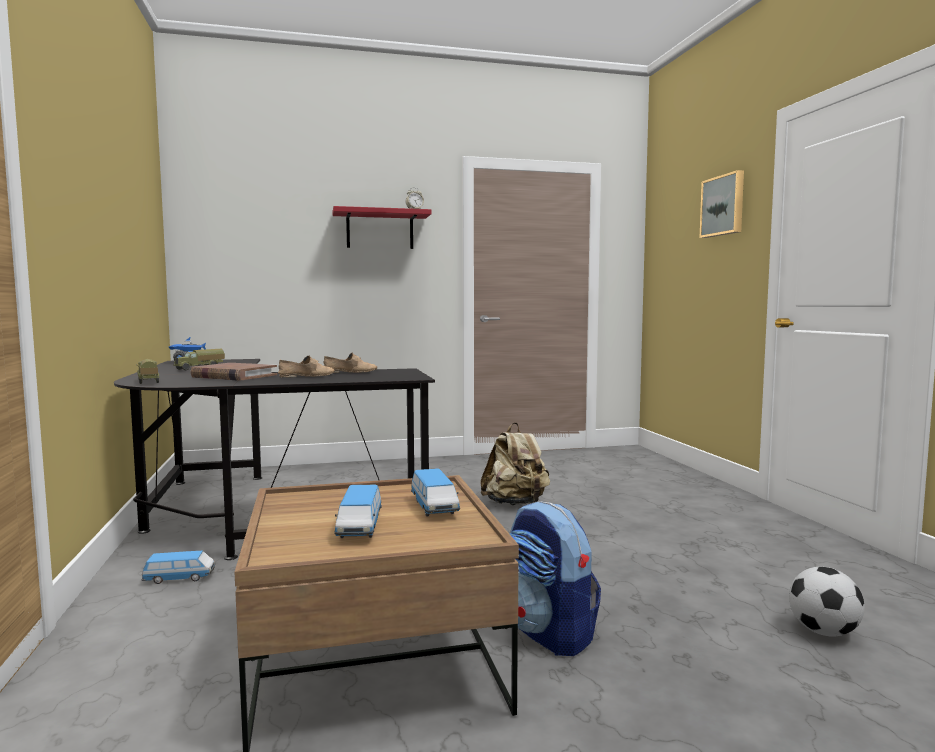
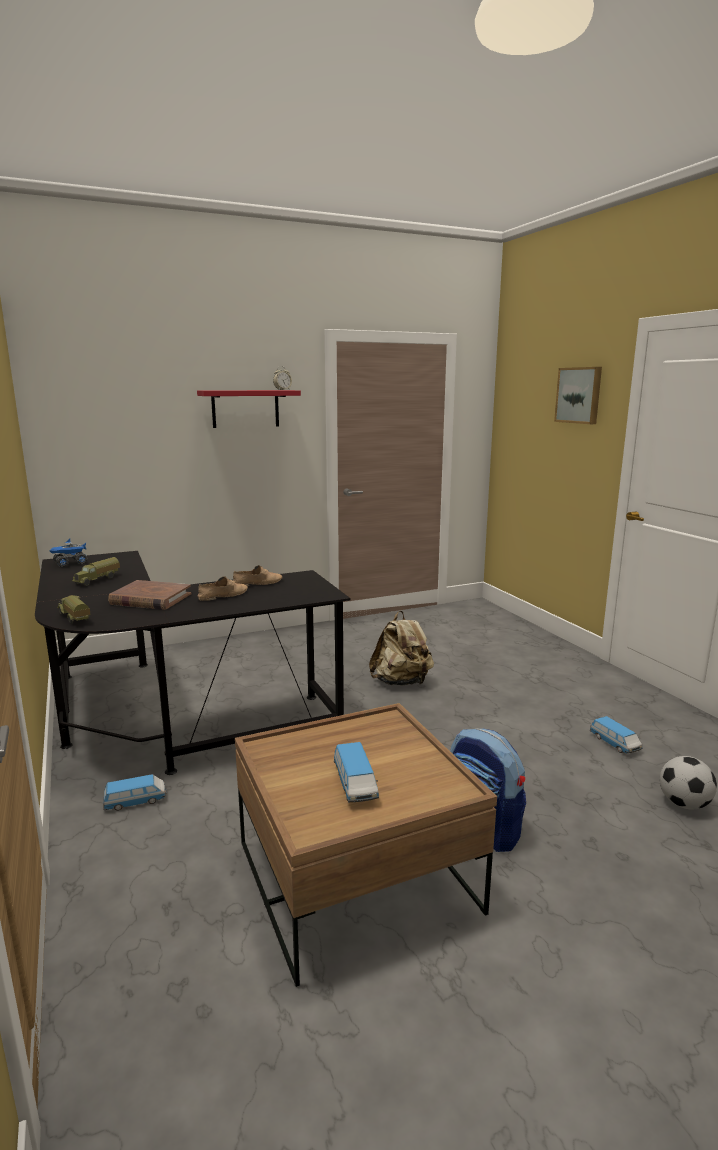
camera: 10 degrees left, 10 degrees up
toy car [411,468,460,517] -> toy car moved to [590,716,643,753]

